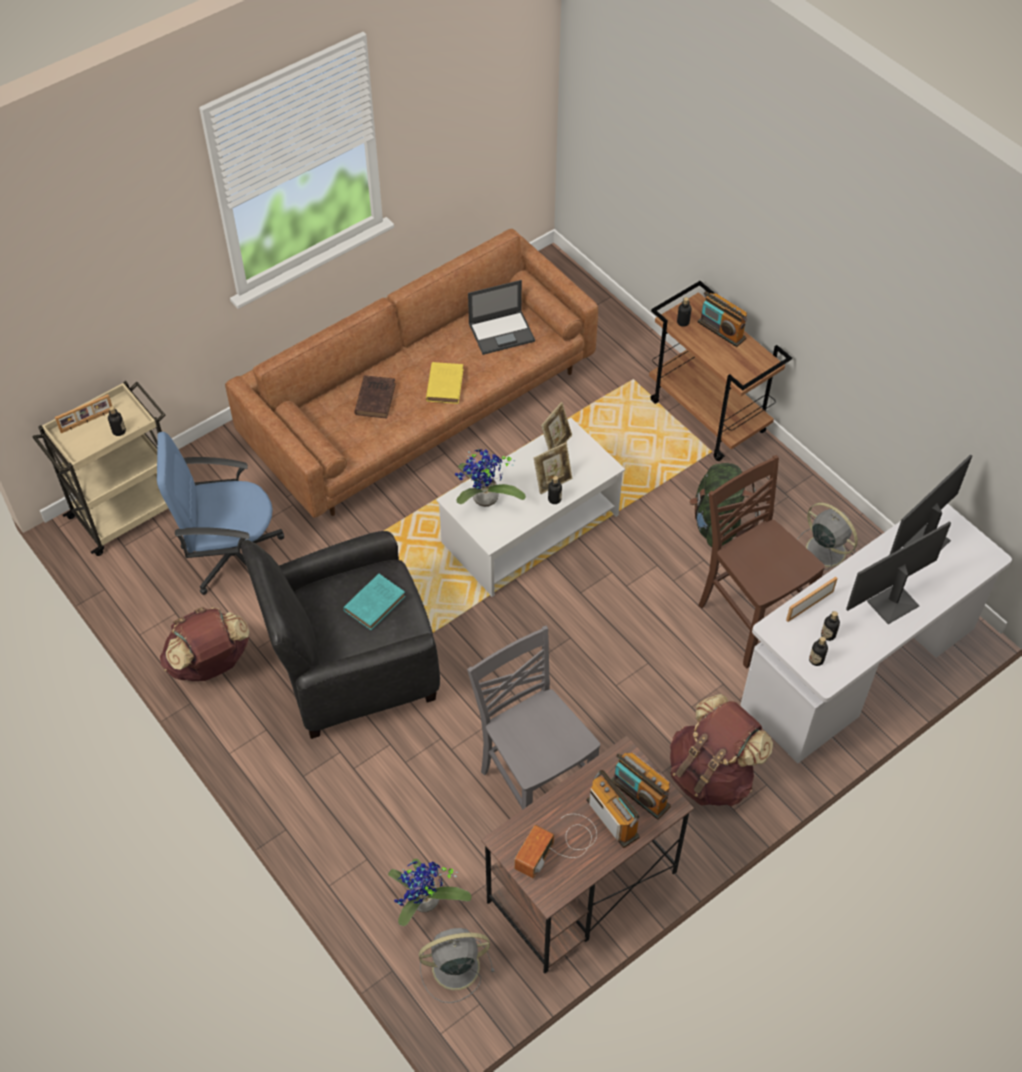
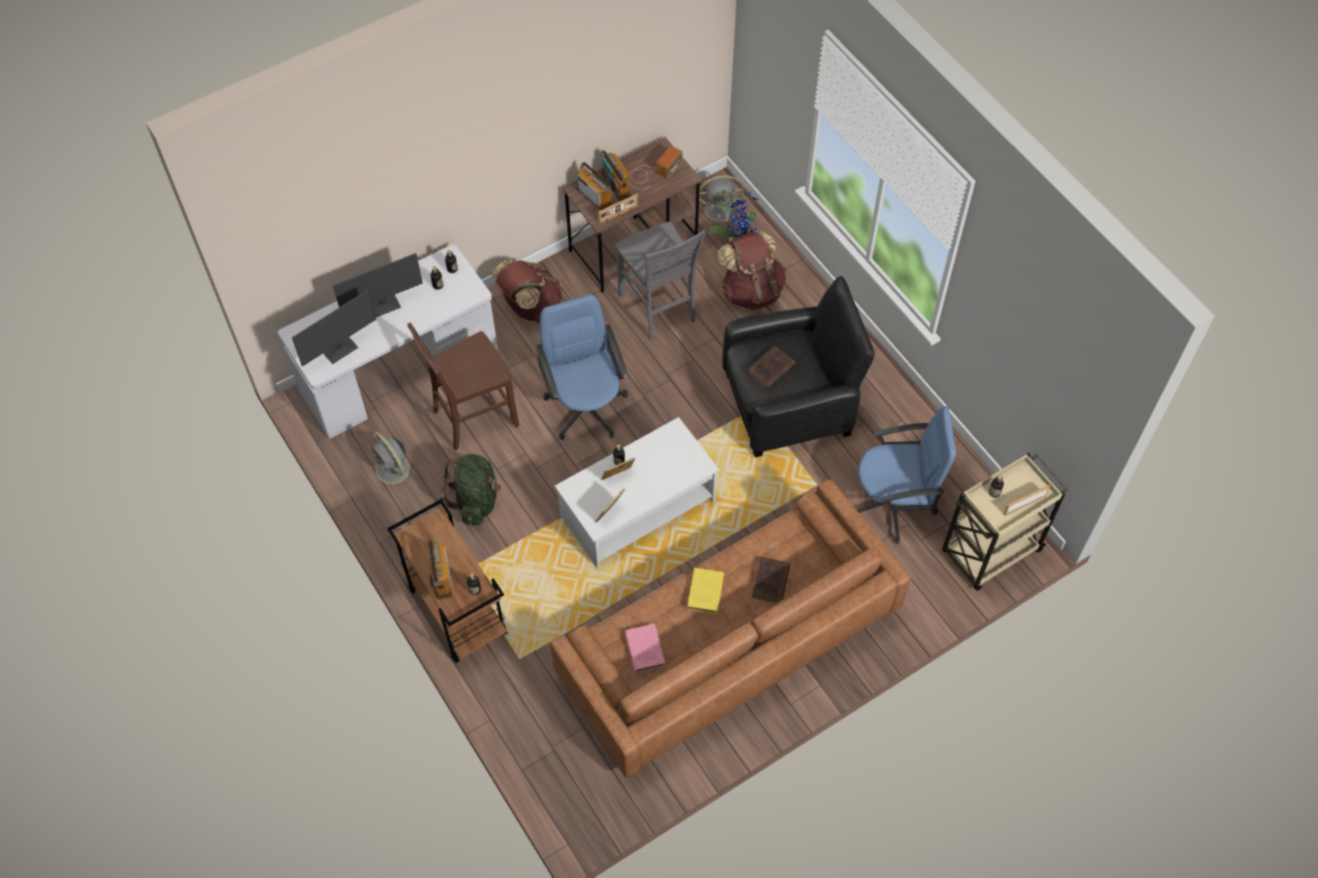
camera: 175 degrees left, 5 degrees up
brown backpack [160,607,250,681] -> brown backpack moved to [718,231,786,310]
turquoise book [343,574,406,630] -> brown book [747,346,795,389]
potted plant [455,449,526,507] -> none
laptop [468,280,535,355] -> pink book [625,624,666,673]
radio [698,291,747,347] -> radio turned 150 degrees counterclockwise [428,539,453,599]
brown chair [698,455,825,668] -> brown chair turned 90 degrees clockwise [407,323,519,451]
picture frame [786,577,838,622] -> picture frame moved to [598,194,638,224]
none -> blue office chair [535,294,628,440]

